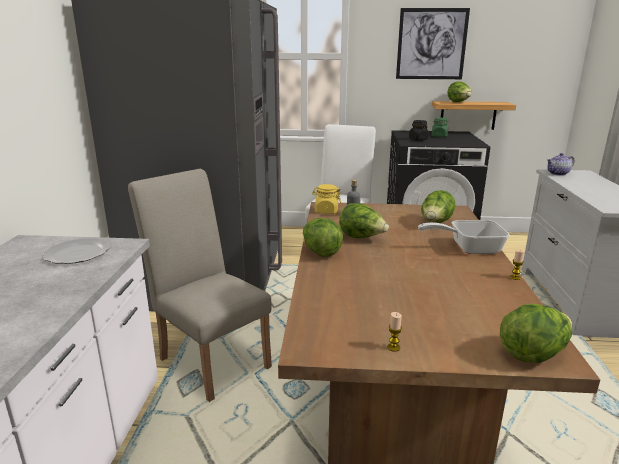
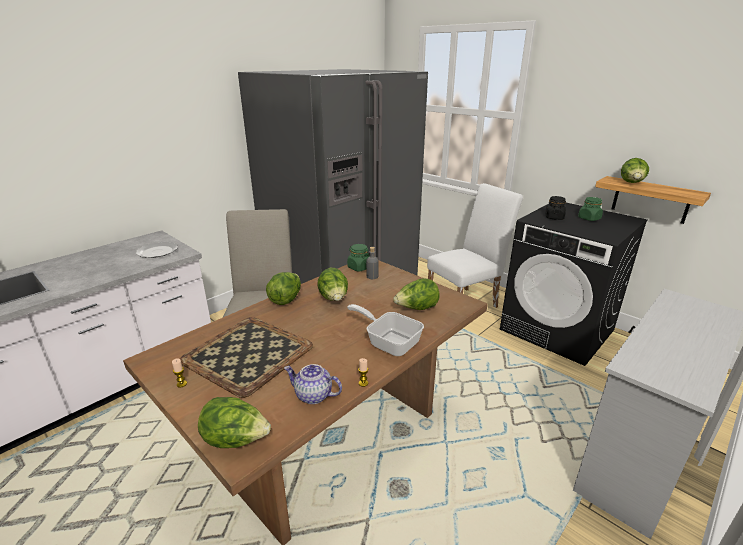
camera: 40 degrees right, 5 degrees up
yellow jar [312,184,341,214] -> green jar [347,244,370,272]
picture [396,8,470,79] -> none
teapot [547,153,574,176] -> teapot moved to [284,364,342,404]
none -> tray [180,317,313,398]

